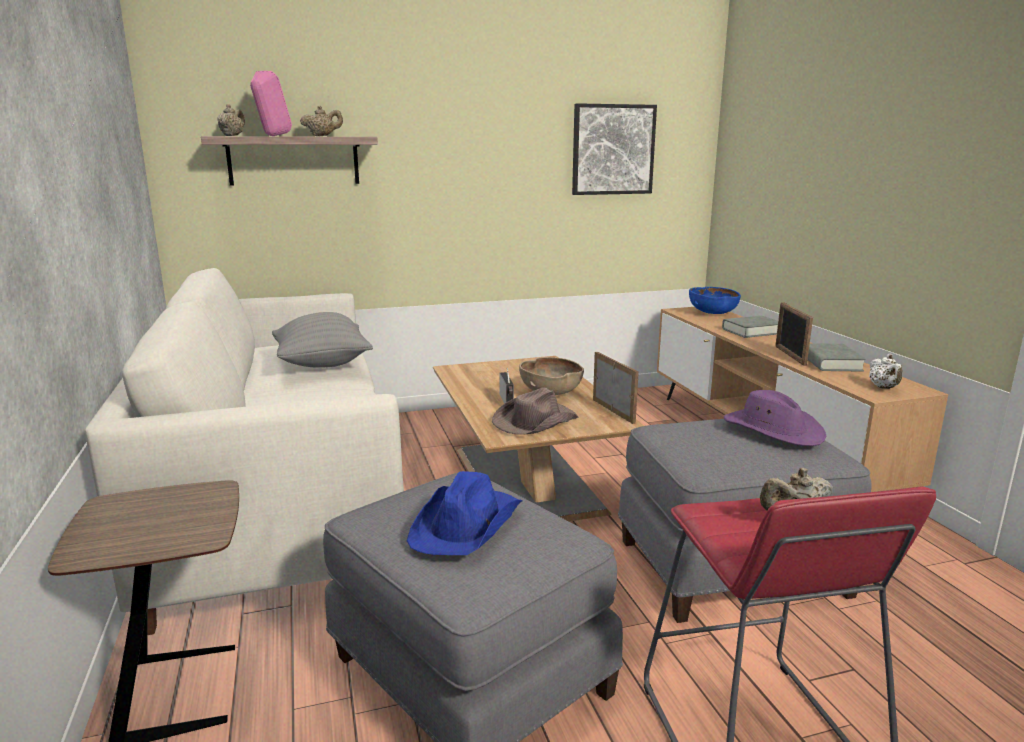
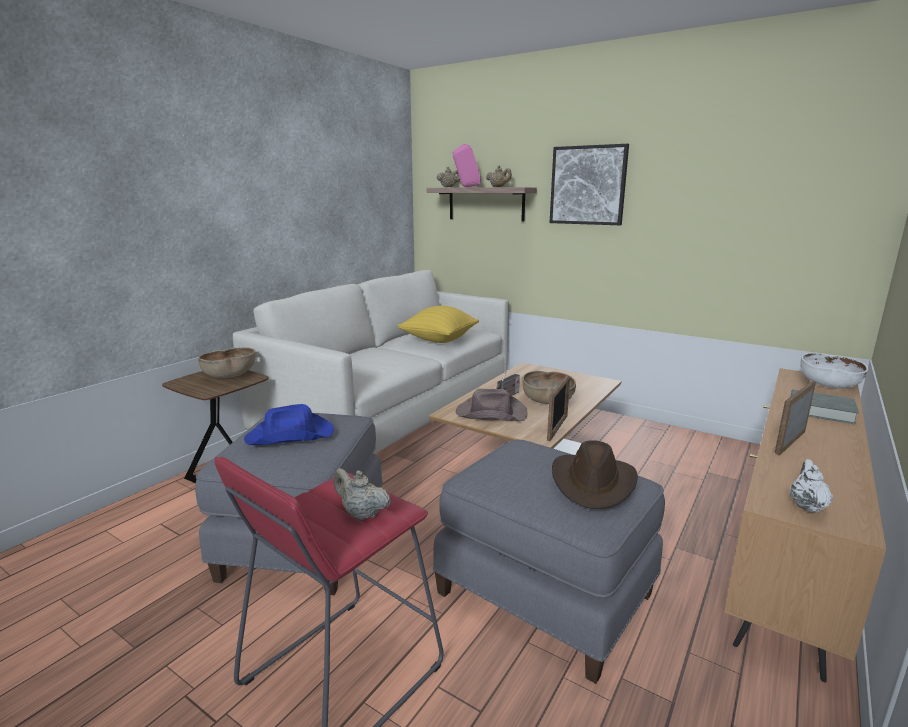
camera: 50 degrees right, 0 degrees up
grey pillow [272,312,373,368] -> yellow pillow [398,306,479,343]
picture [572,103,657,195] -> picture moved to [550,144,629,225]
blue bowl [689,287,741,314] -> white bowl [800,353,868,389]
purple hat [724,390,826,446] -> brown hat [552,440,638,509]
grey book [808,343,866,372] -> none
white teapot [869,354,903,389] -> white teapot turned 150 degrees clockwise [790,459,833,513]
none -> brown bowl [198,348,256,378]

